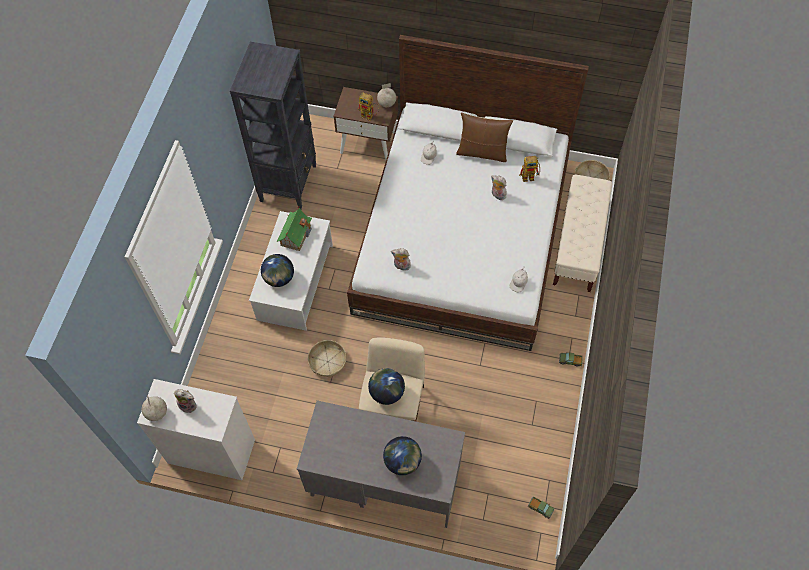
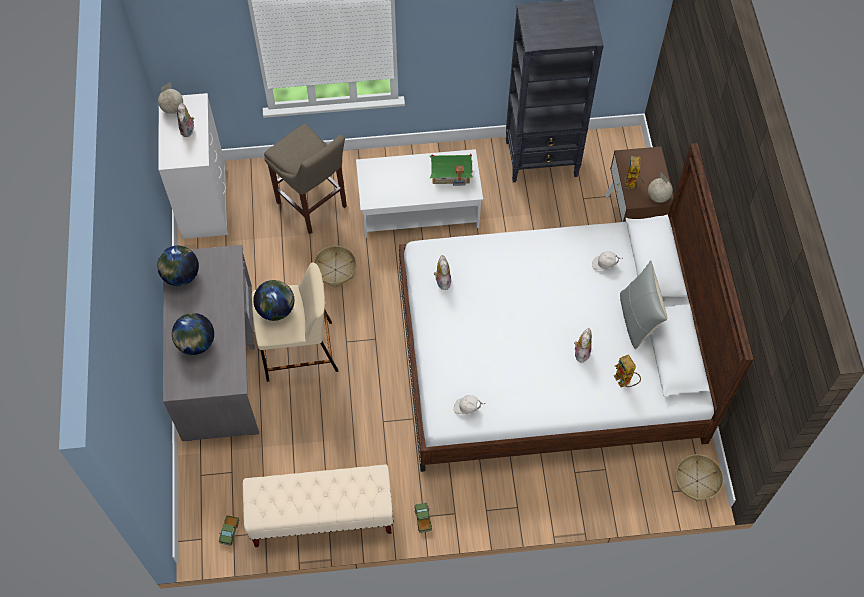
camera: 70 degrees right, 0 degrees up
globe [261,254,294,287] -> globe moved to [157,246,199,286]
brown pillow [456,113,513,162] -> grey pillow [620,261,668,349]
beige bench [553,175,612,292] -> beige bench moved to [243,464,394,547]
none -> beige stool [264,124,347,234]

